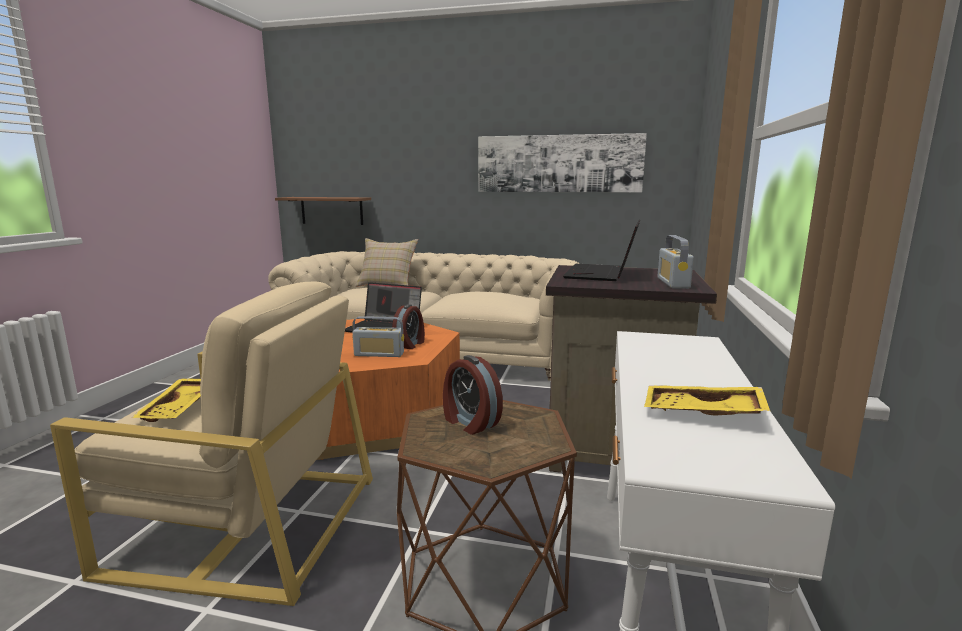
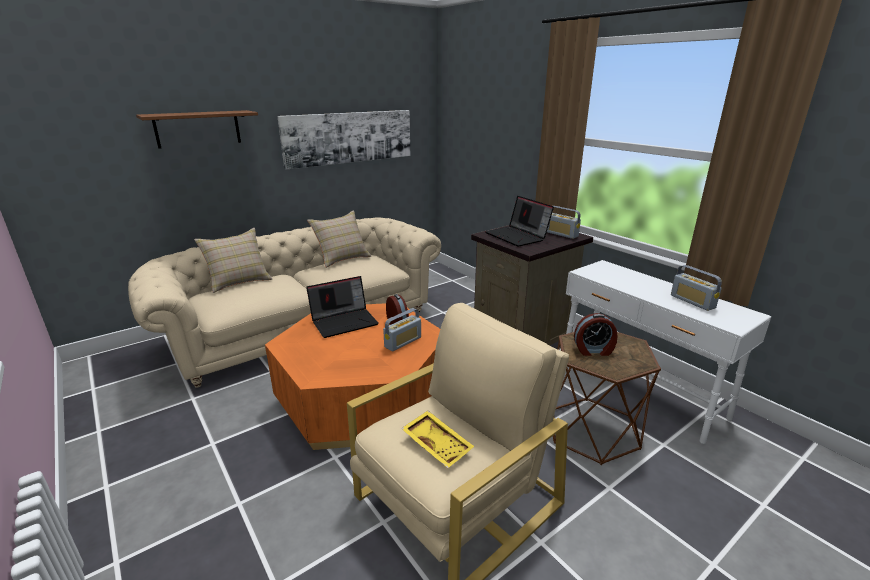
camera: 50 degrees left, 10 degrees up
brown shelf [275,197,371,225] -> brown shelf moved to [136,110,258,149]
yellow tray [644,385,770,415] -> radio [671,265,722,311]
none -> beige pillow [307,210,371,268]

